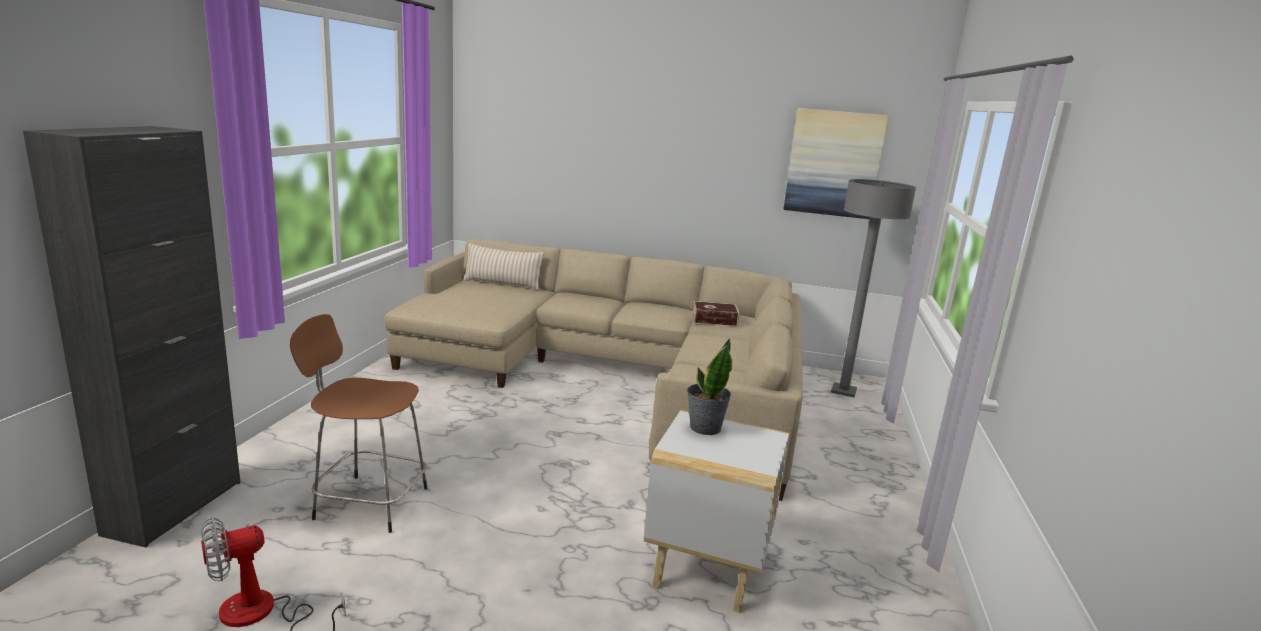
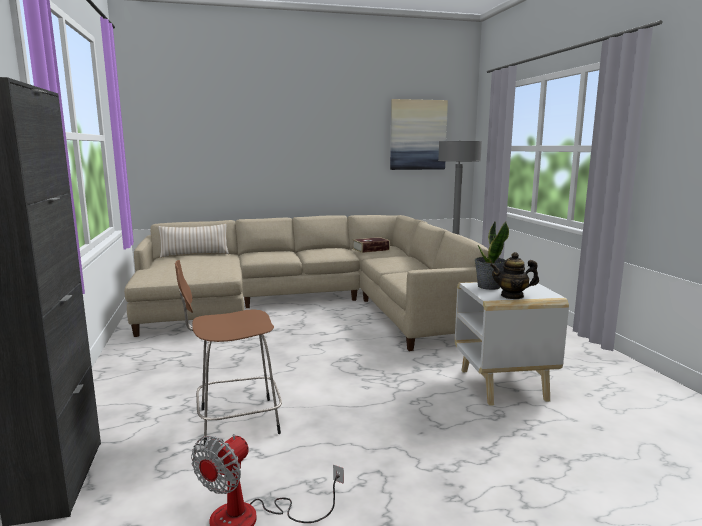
camera: 25 degrees left, 5 degrees down
none -> teapot [490,252,539,299]

